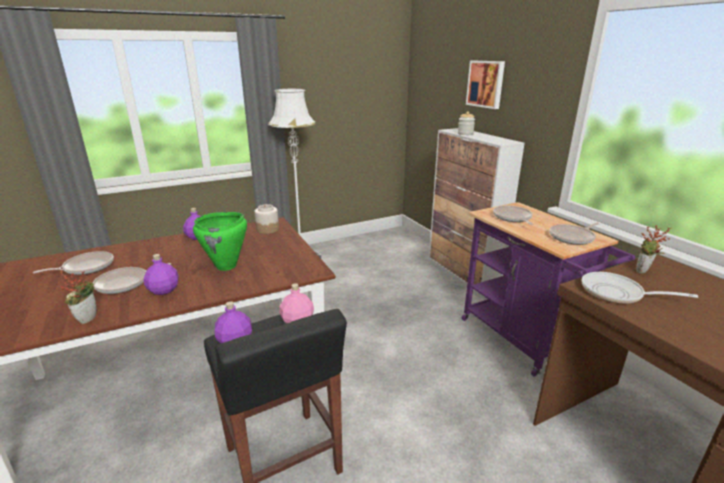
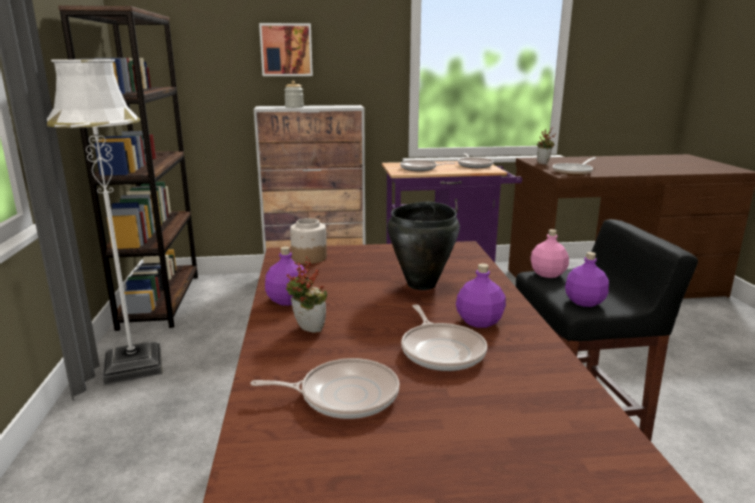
camera: 70 degrees left, 5 degrees down
frying pan [33,251,114,275] -> frying pan turned 105 degrees clockwise [250,358,399,419]
potted plant [60,270,97,324] -> potted plant moved to [286,256,327,333]
green cooking pot [193,212,247,271] -> black cooking pot [387,202,460,290]
none -> brown bookcase [58,5,198,331]

